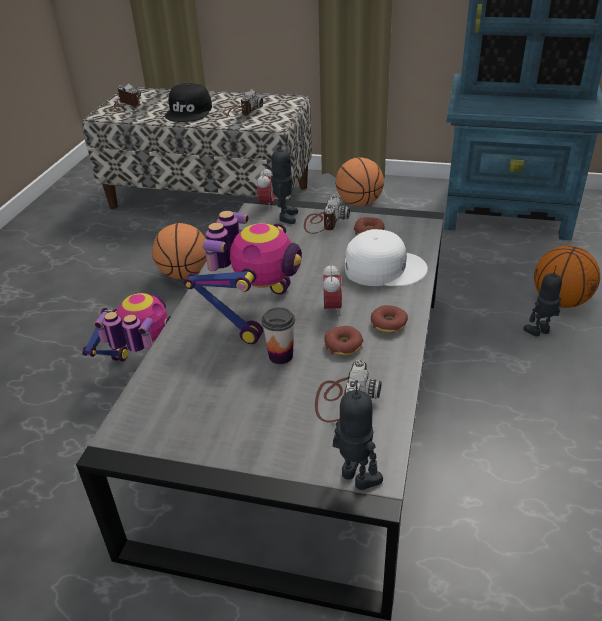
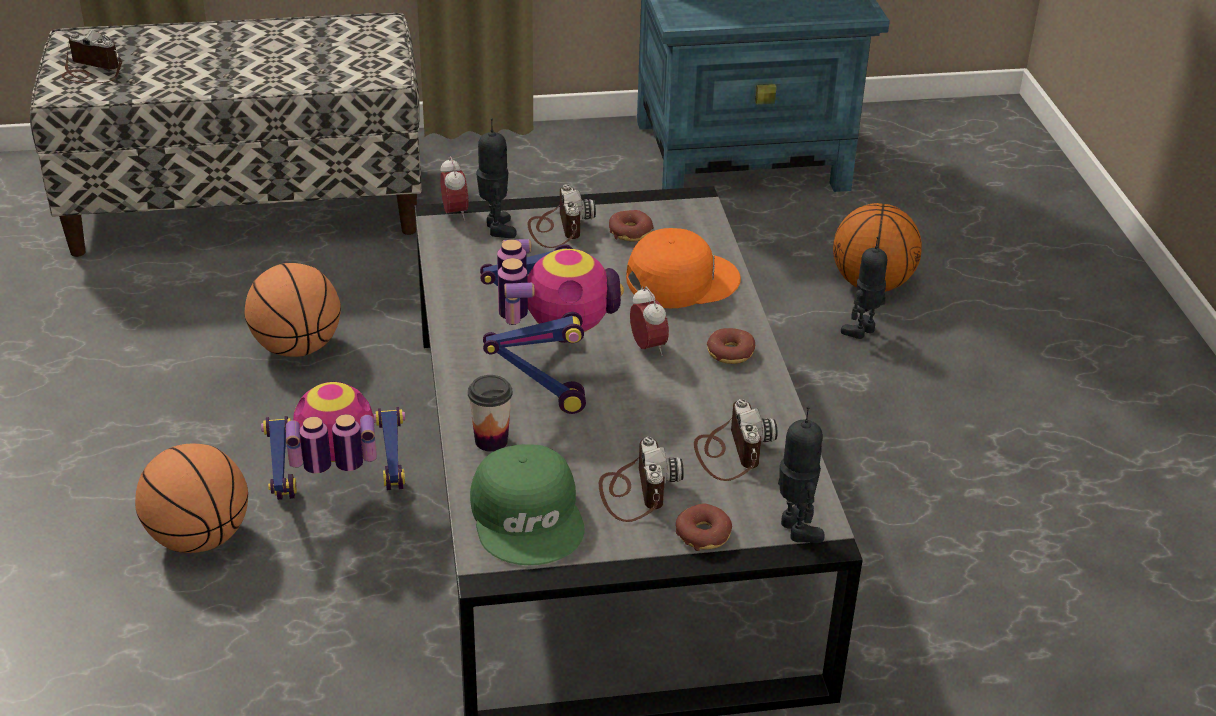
camera: 25 degrees left, 0 degrees up
black cap [165,83,212,122] -> none
camera [227,89,263,117] -> camera moved to [599,437,684,522]
cup [262,307,295,364] -> cup moved to [468,375,513,452]
donut [325,326,364,356] -> donut moved to [676,504,732,551]
toy robot [333,380,383,490] -> toy robot turned 45 degrees clockwise [778,407,825,543]
basketball [335,157,384,206] -> basketball moved to [135,444,248,553]
white cap [345,229,428,286] -> orange cap [626,228,741,308]
none -> green cap [470,444,585,565]

